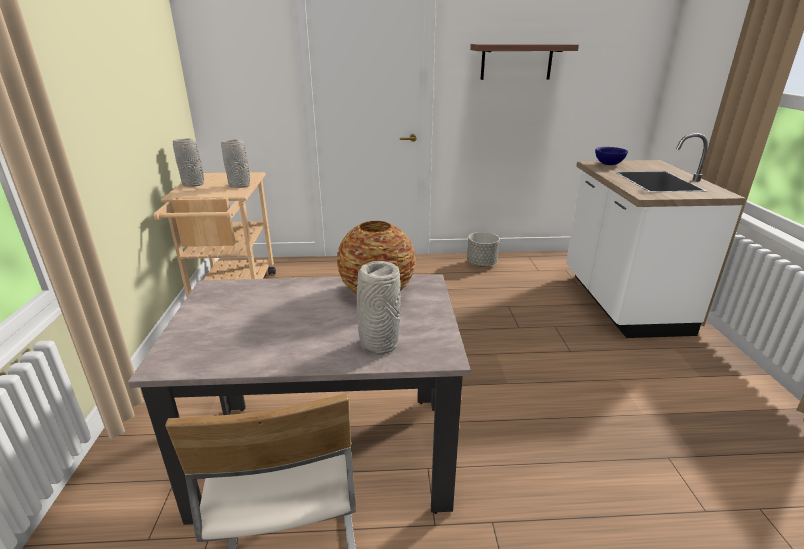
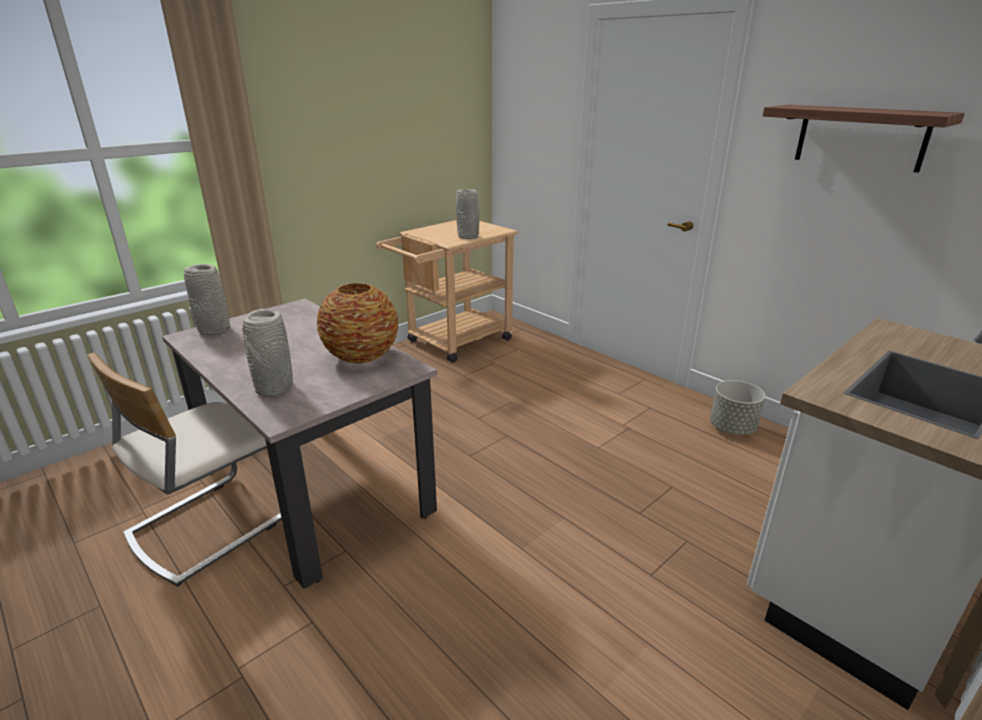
camera: 50 degrees right, 0 degrees up
grey vase [173,138,204,187] -> grey vase moved to [184,264,231,335]
blue bowl [595,147,628,165] -> none

